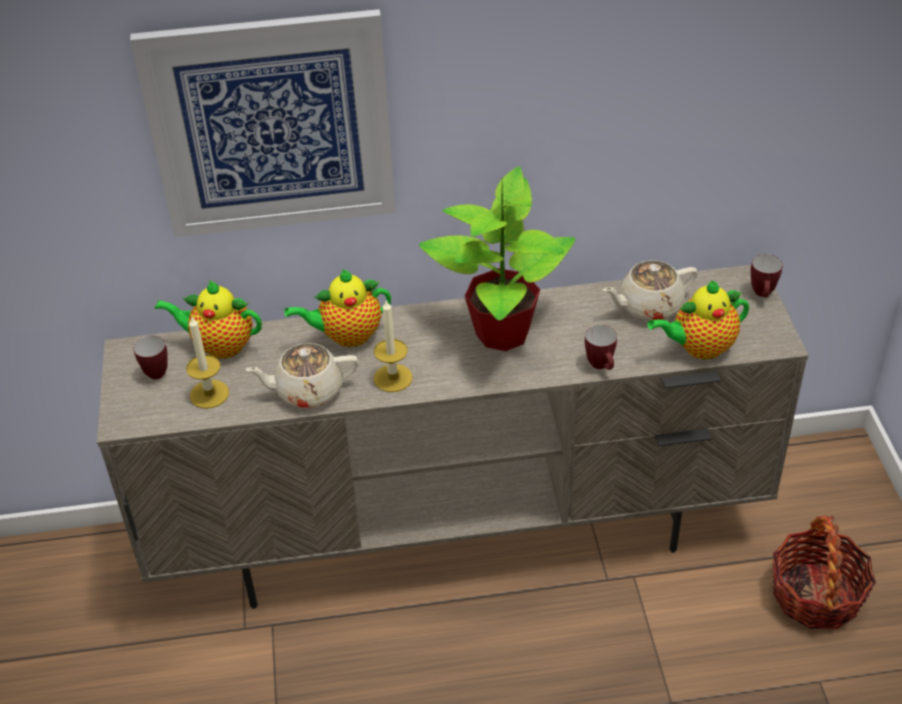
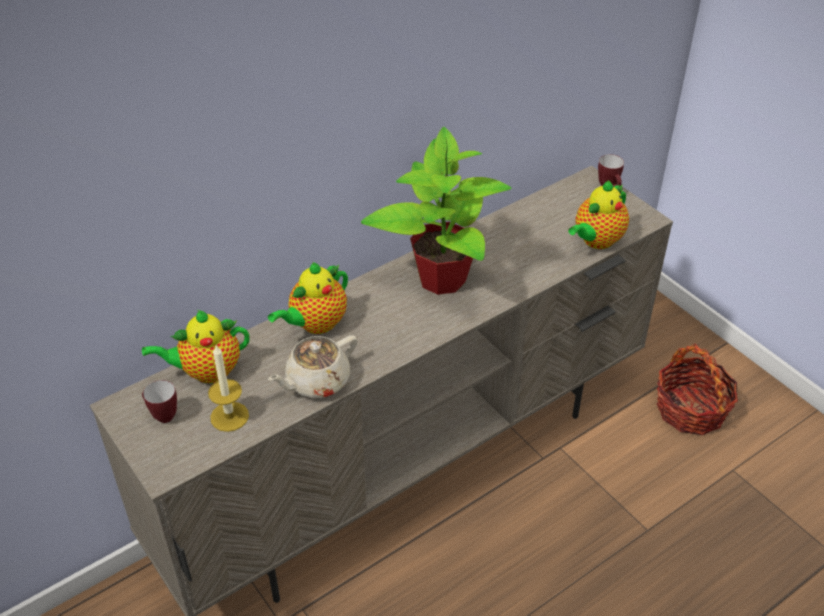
camera: 30 degrees left, 0 degrees up
picture [130,9,396,237] -> none
candle [374,300,413,392] -> none
mug [585,325,617,370] -> none
beige teapot [603,260,698,321] -> none

